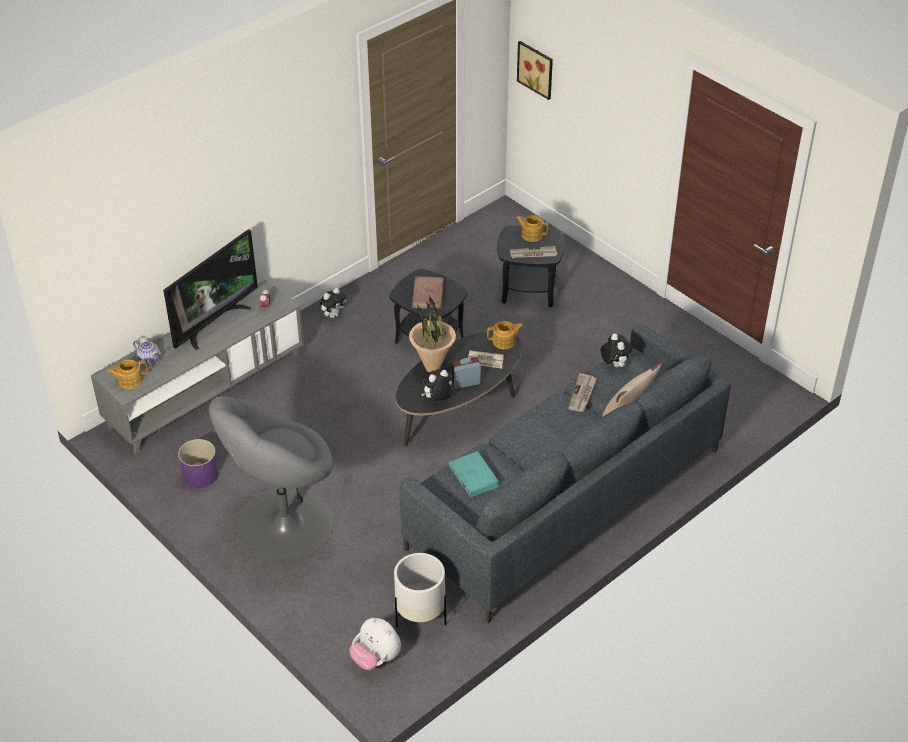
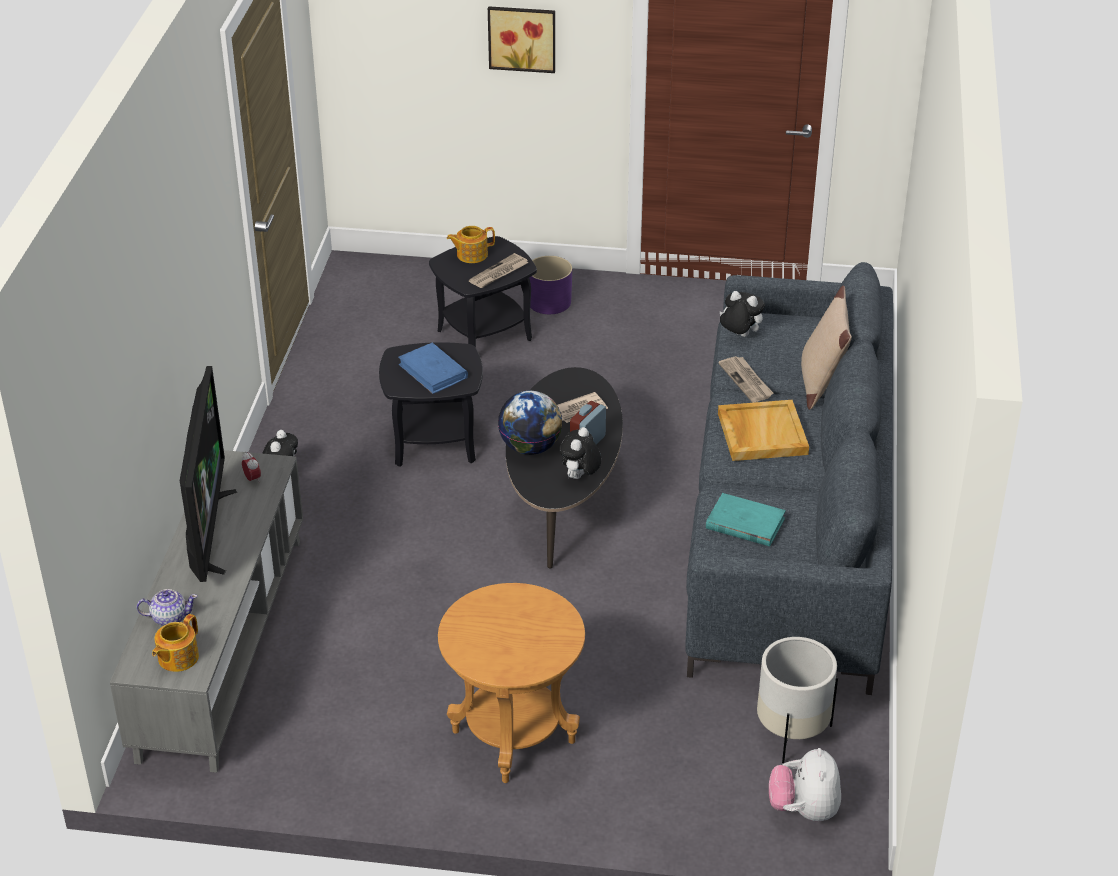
camera: 40 degrees left, 5 degrees down
purple planter [178,439,218,488] -> purple planter moved to [529,256,572,314]
grey armchair [209,396,334,561] -> brown side table [438,583,585,783]
plush toy [350,618,401,670] -> plush toy turned 90 degrees clockwise [769,748,841,821]
potted plant [409,296,456,372] -> globe [498,391,563,455]
brown book [412,277,444,309] -> blue book [398,343,468,394]
teapot [487,321,523,349] -> none
picture [517,41,553,100] -> picture moved to [488,6,555,73]
none -> beige tray [718,400,809,461]

